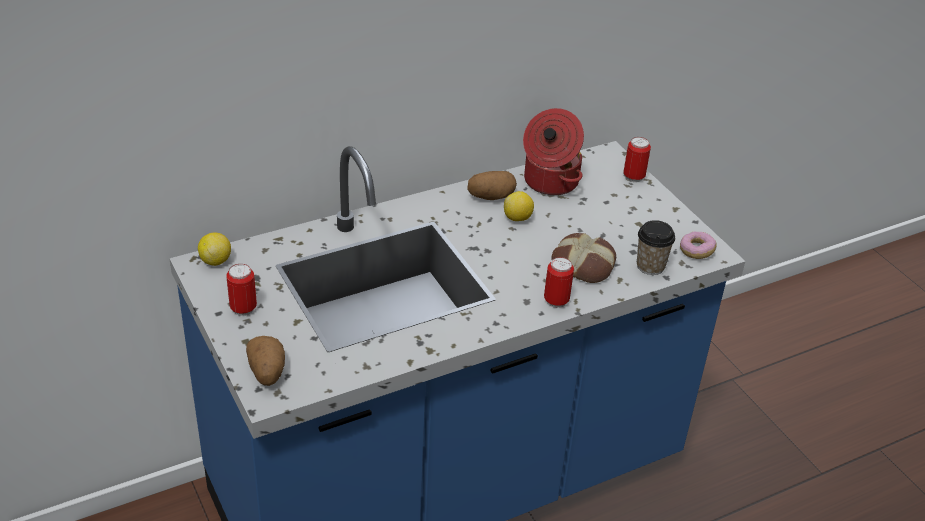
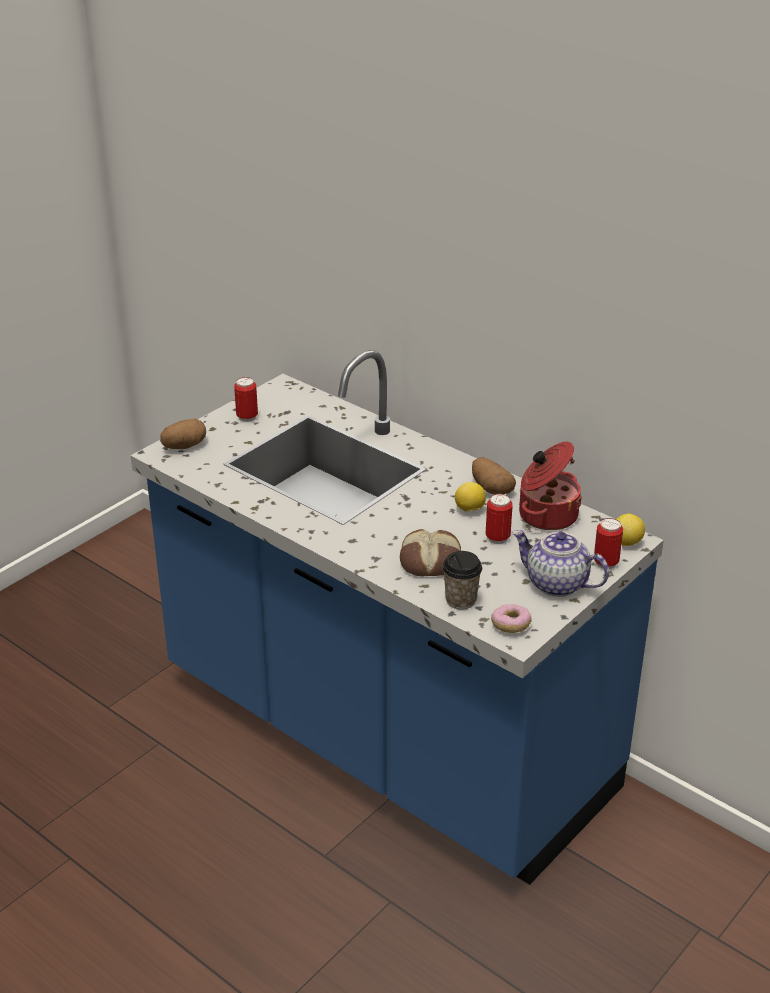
camera: 70 degrees right, 5 degrees down
lemon [198,232,231,266] -> lemon moved to [616,514,645,546]
can [544,257,574,308] -> can moved to [486,494,513,544]
none -> teapot [512,530,609,597]

